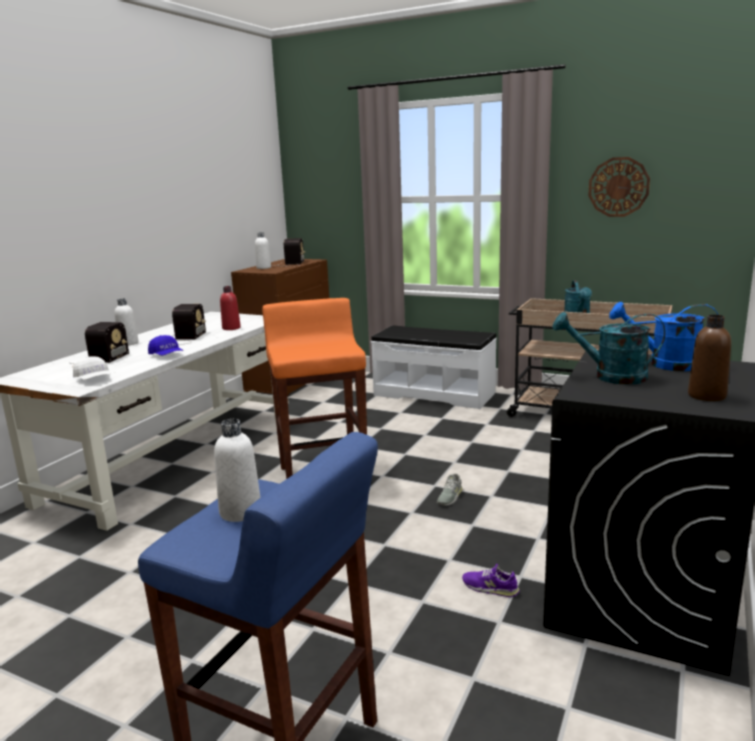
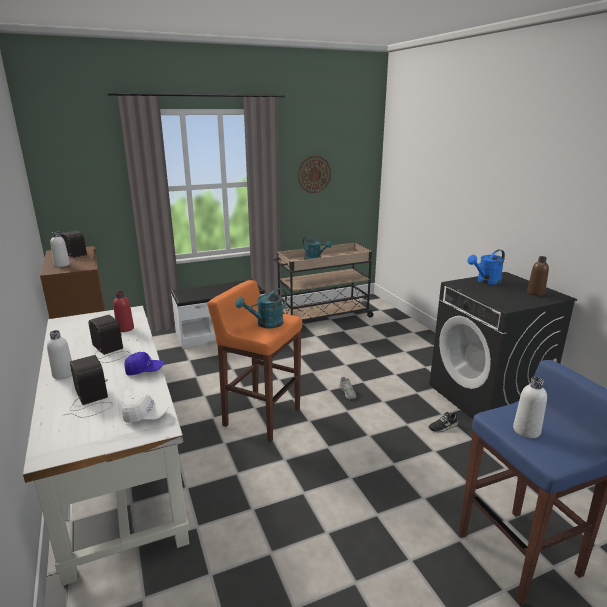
camera: 50 degrees left, 5 degrees up
purple shoe [462,564,520,597] -> black shoe [429,412,458,432]
turquoise watering can [553,312,665,385] -> turquoise watering can moved to [235,288,287,328]

